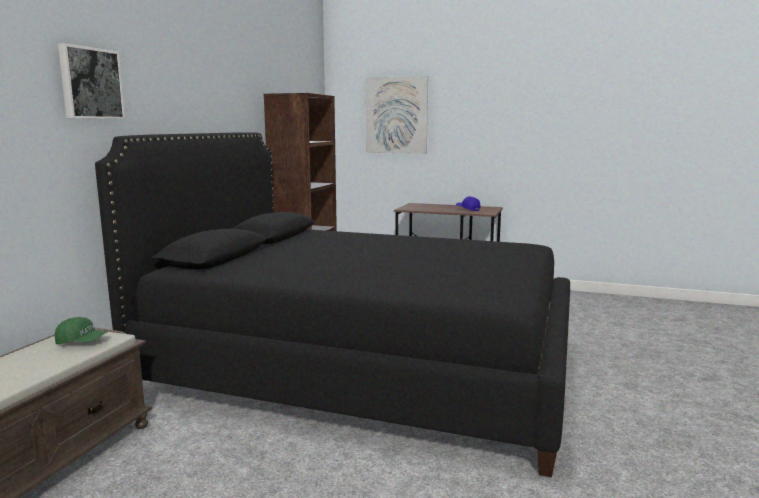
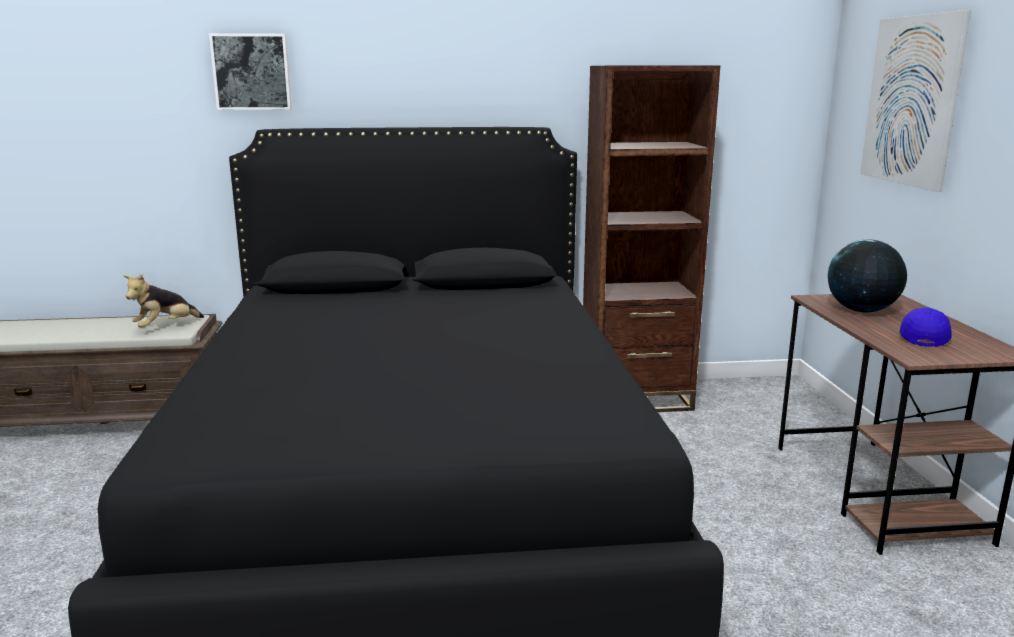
camera: 65 degrees right, 5 degrees up
green cap [55,317,108,344] -> plush toy [124,274,204,328]
none -> globe [828,239,907,312]

